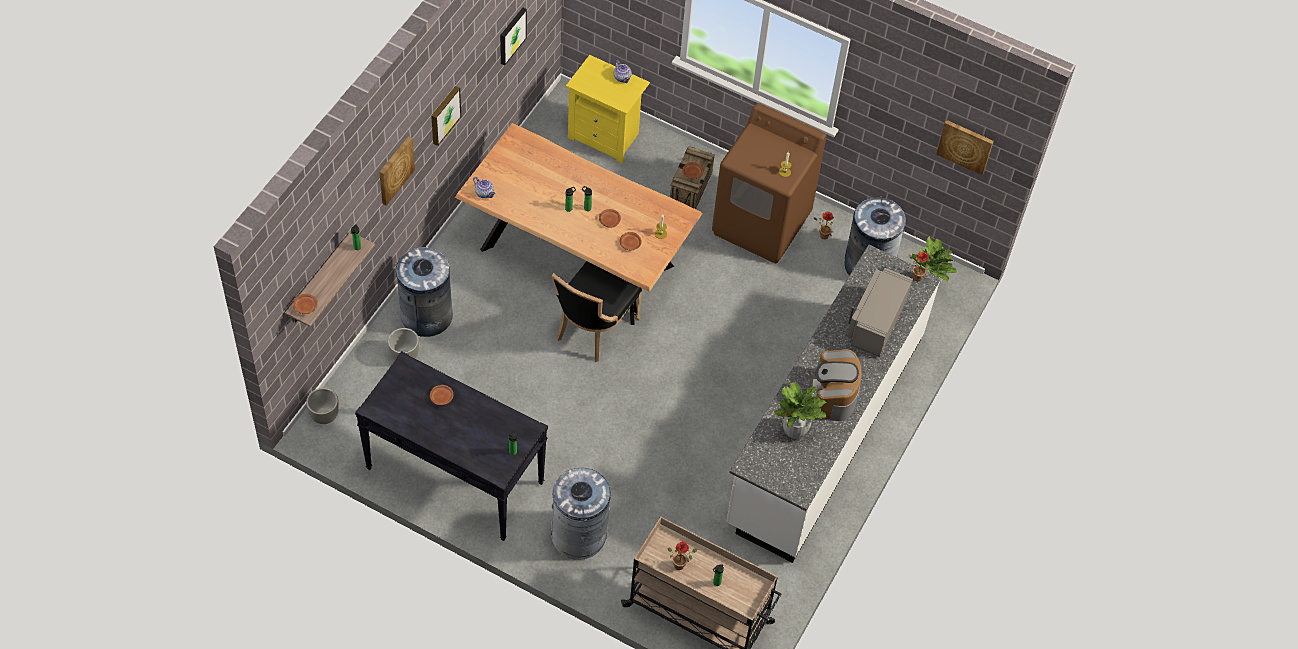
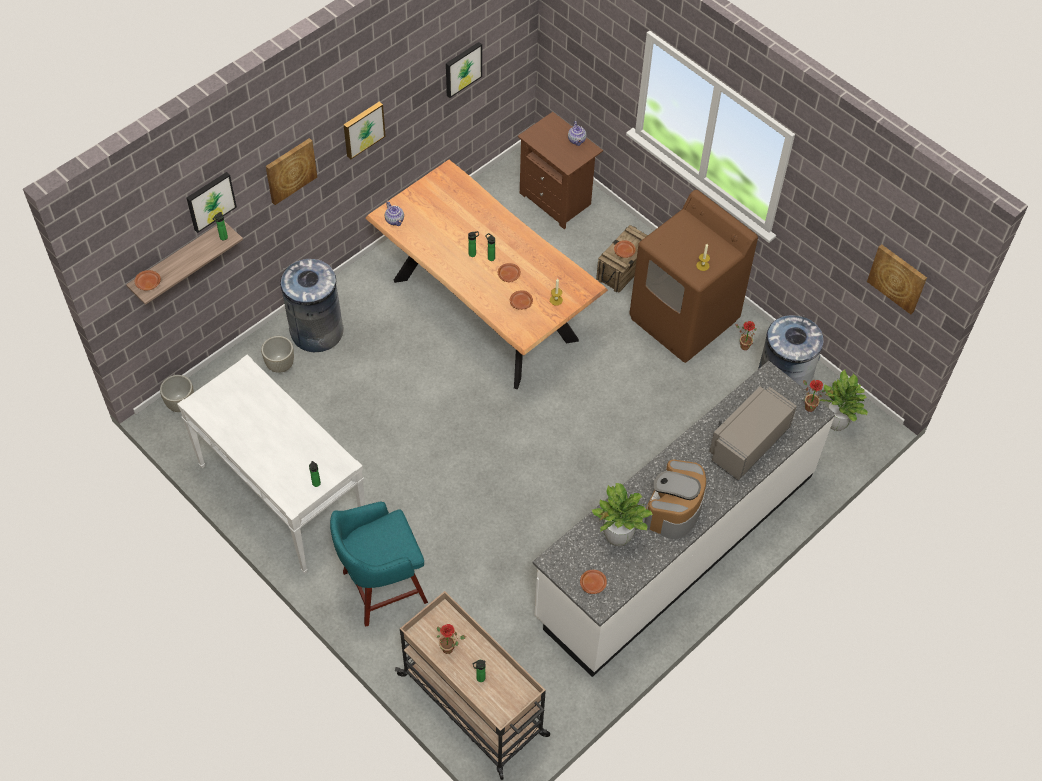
camera: 20 degrees right, 0 degrees up
black console table [355,351,548,541] -> white console table [177,354,365,574]
brown plate [430,385,453,406] -> brown plate moved to [580,570,607,594]
grey trash can [551,468,611,560] -> turquoise stool [330,501,428,627]
black chair [552,261,642,362] -> none
yellow nightstand [566,55,650,164] -> brown nightstand [518,112,603,229]
none -> picture [187,172,237,233]

